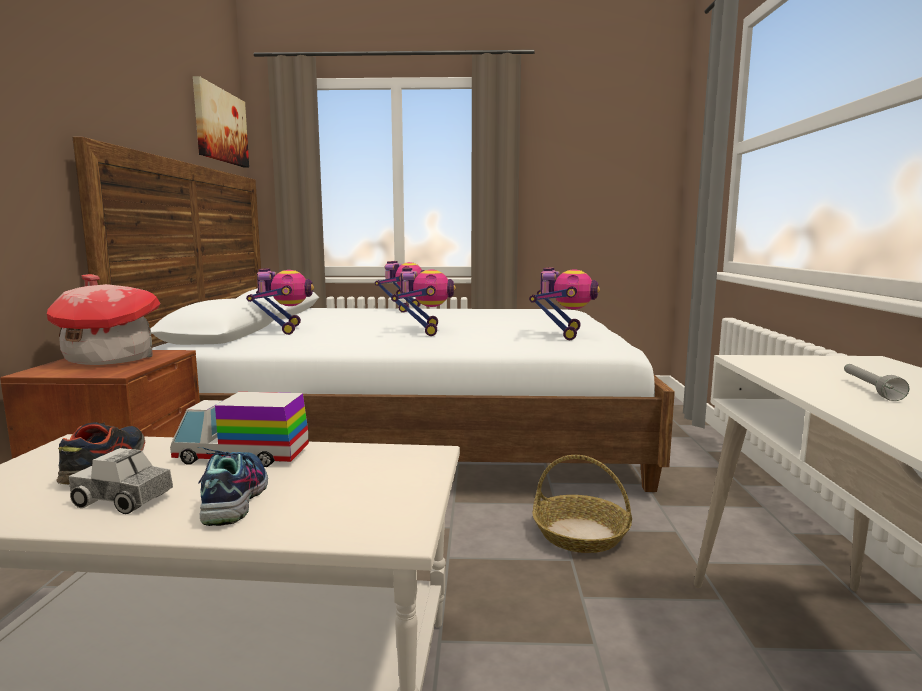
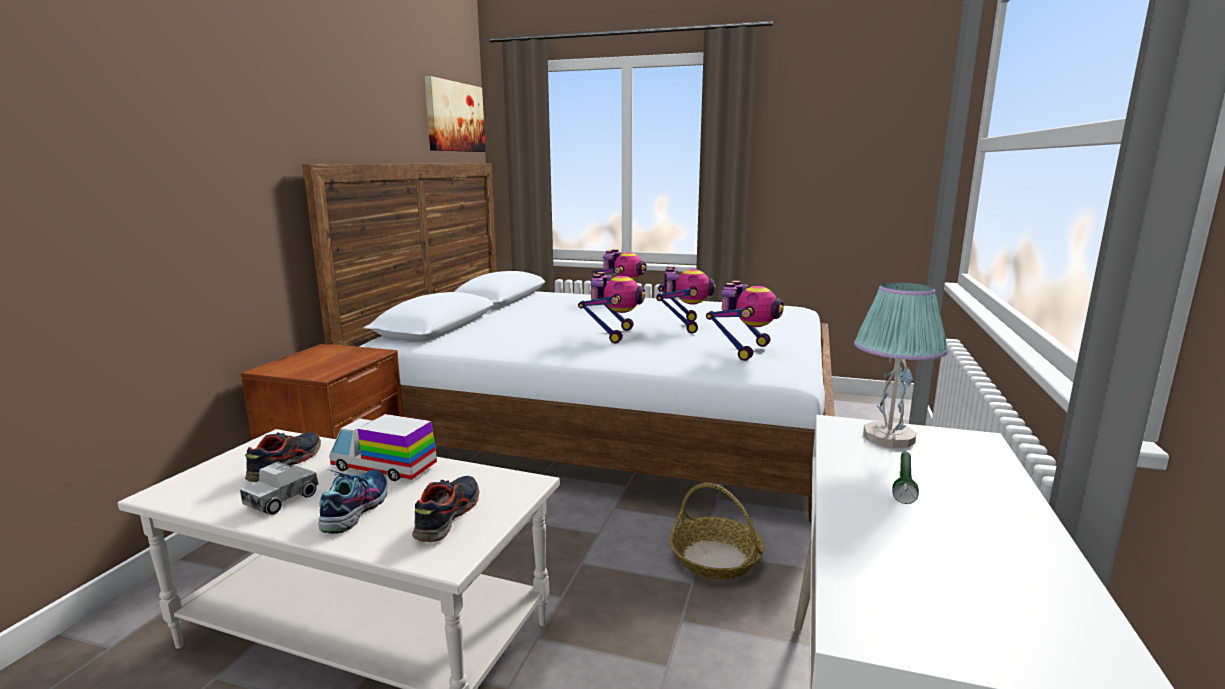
camera: 15 degrees right, 5 degrees up
toy house [47,274,161,365] -> none
toy truck [69,448,173,514] -> toy truck turned 90 degrees counterclockwise [240,462,319,515]
toy robot [246,268,314,335] -> toy robot moved to [656,266,716,334]
grey flashlight [844,364,909,401] -> green flashlight [892,452,919,504]
none -> shoe [412,476,479,542]
none -> table lamp [854,282,948,448]

